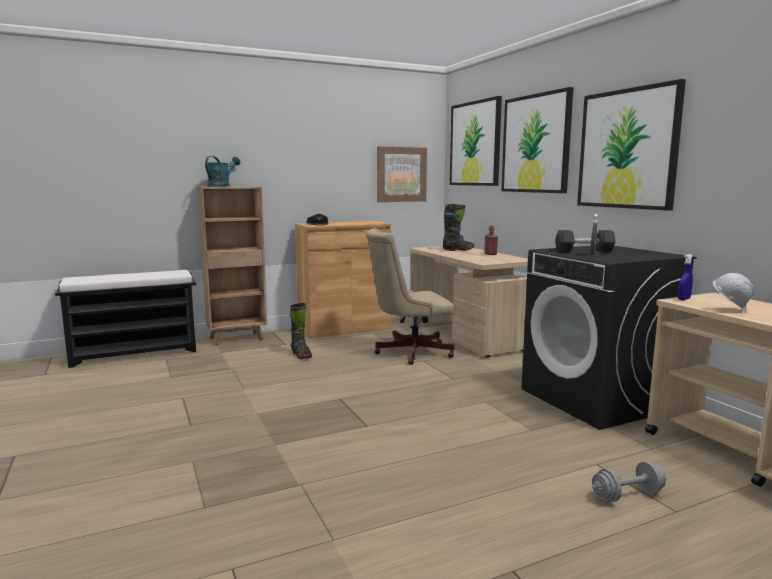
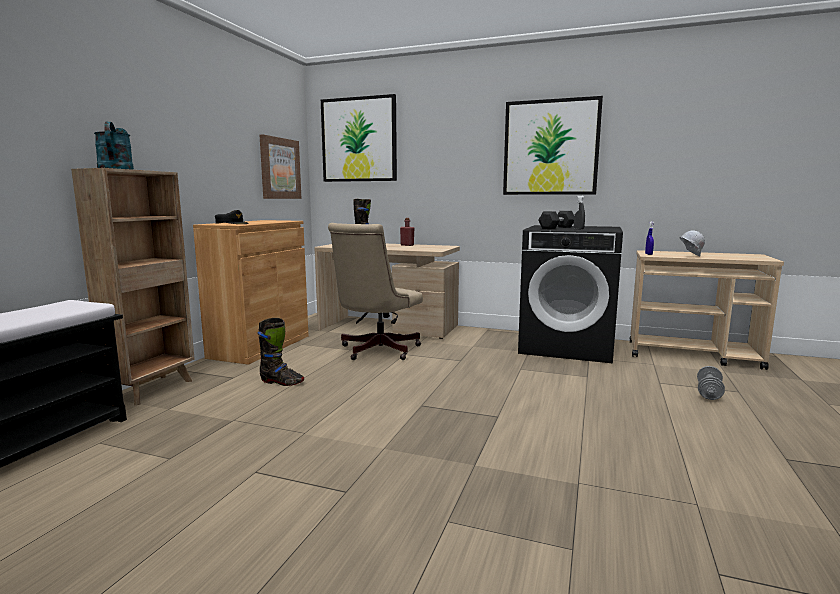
camera: 45 degrees left, 0 degrees up
picture [501,87,573,193] -> none

